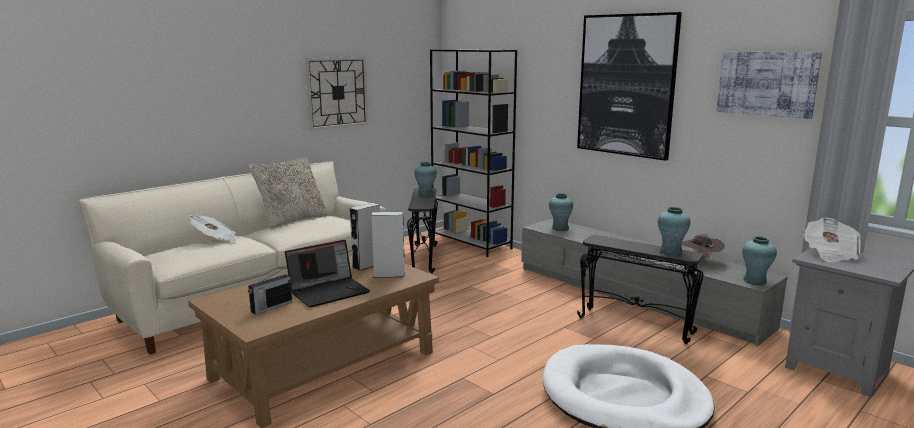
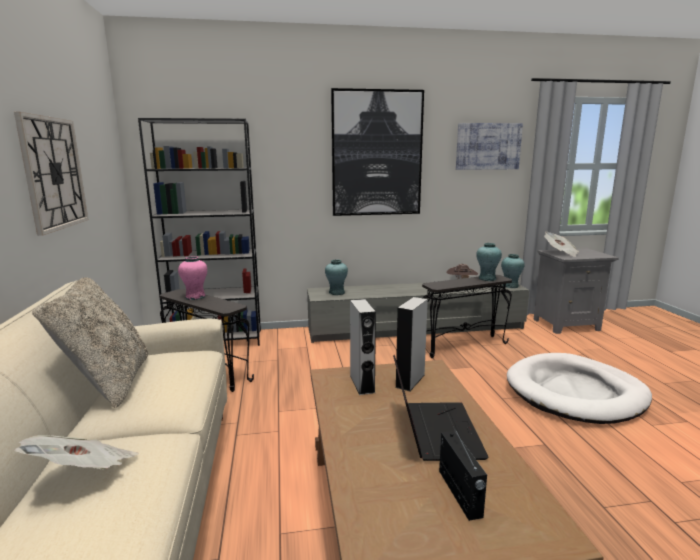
camera: 55 degrees left, 0 degrees up
turquoise vase [414,162,437,197] -> pink vase [178,256,207,300]

